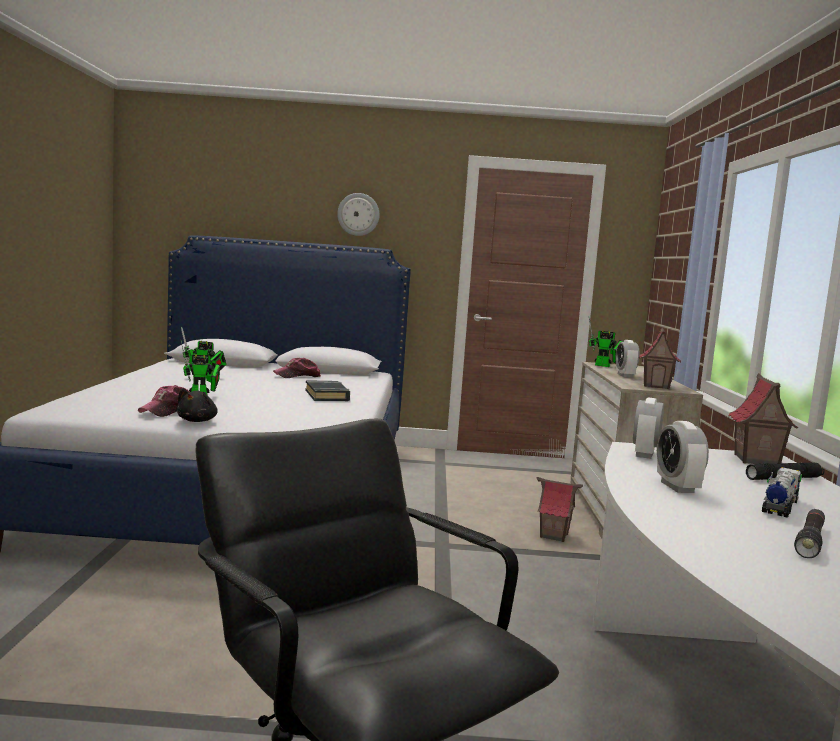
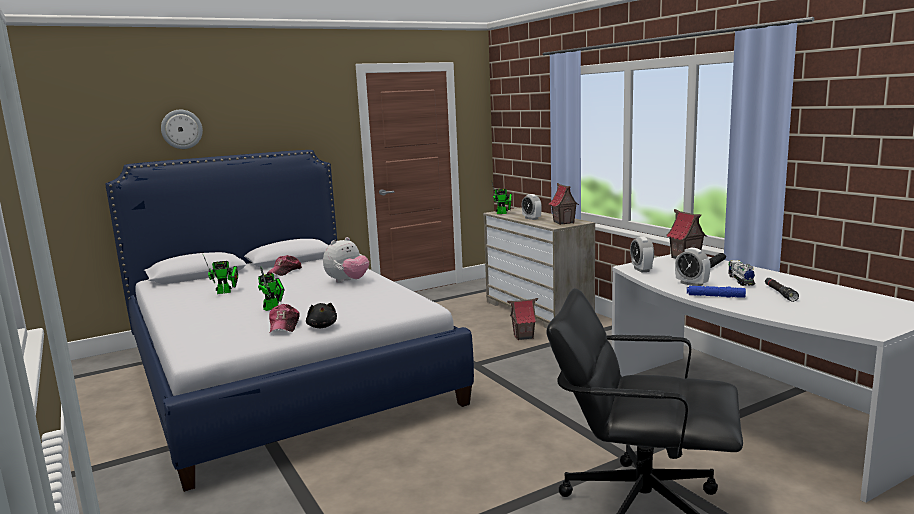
camera: 30 degrees left, 5 degrees up
black book [305,380,350,401] -> plush toy [323,237,369,283]
wall clock [337,193,380,236] -> wall clock moved to [161,110,203,149]
none -> blue flashlight [687,286,746,298]

